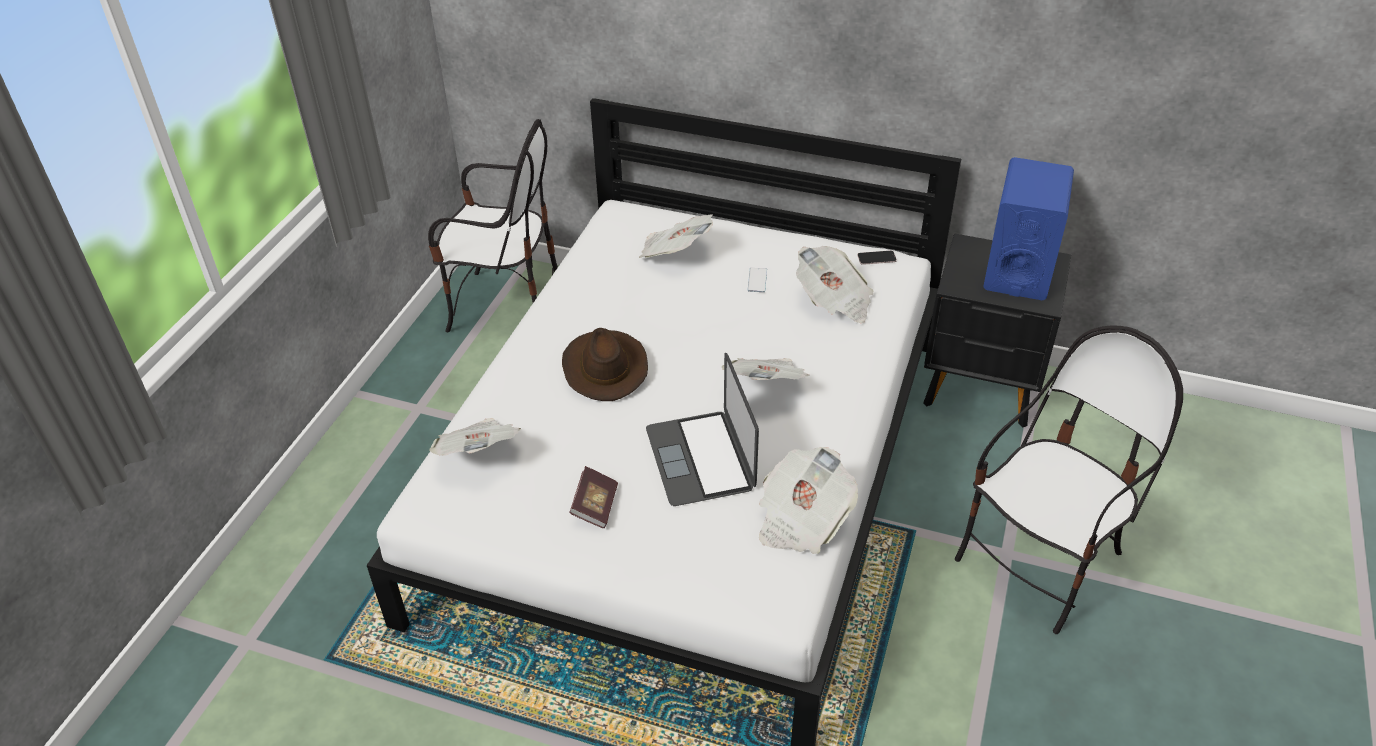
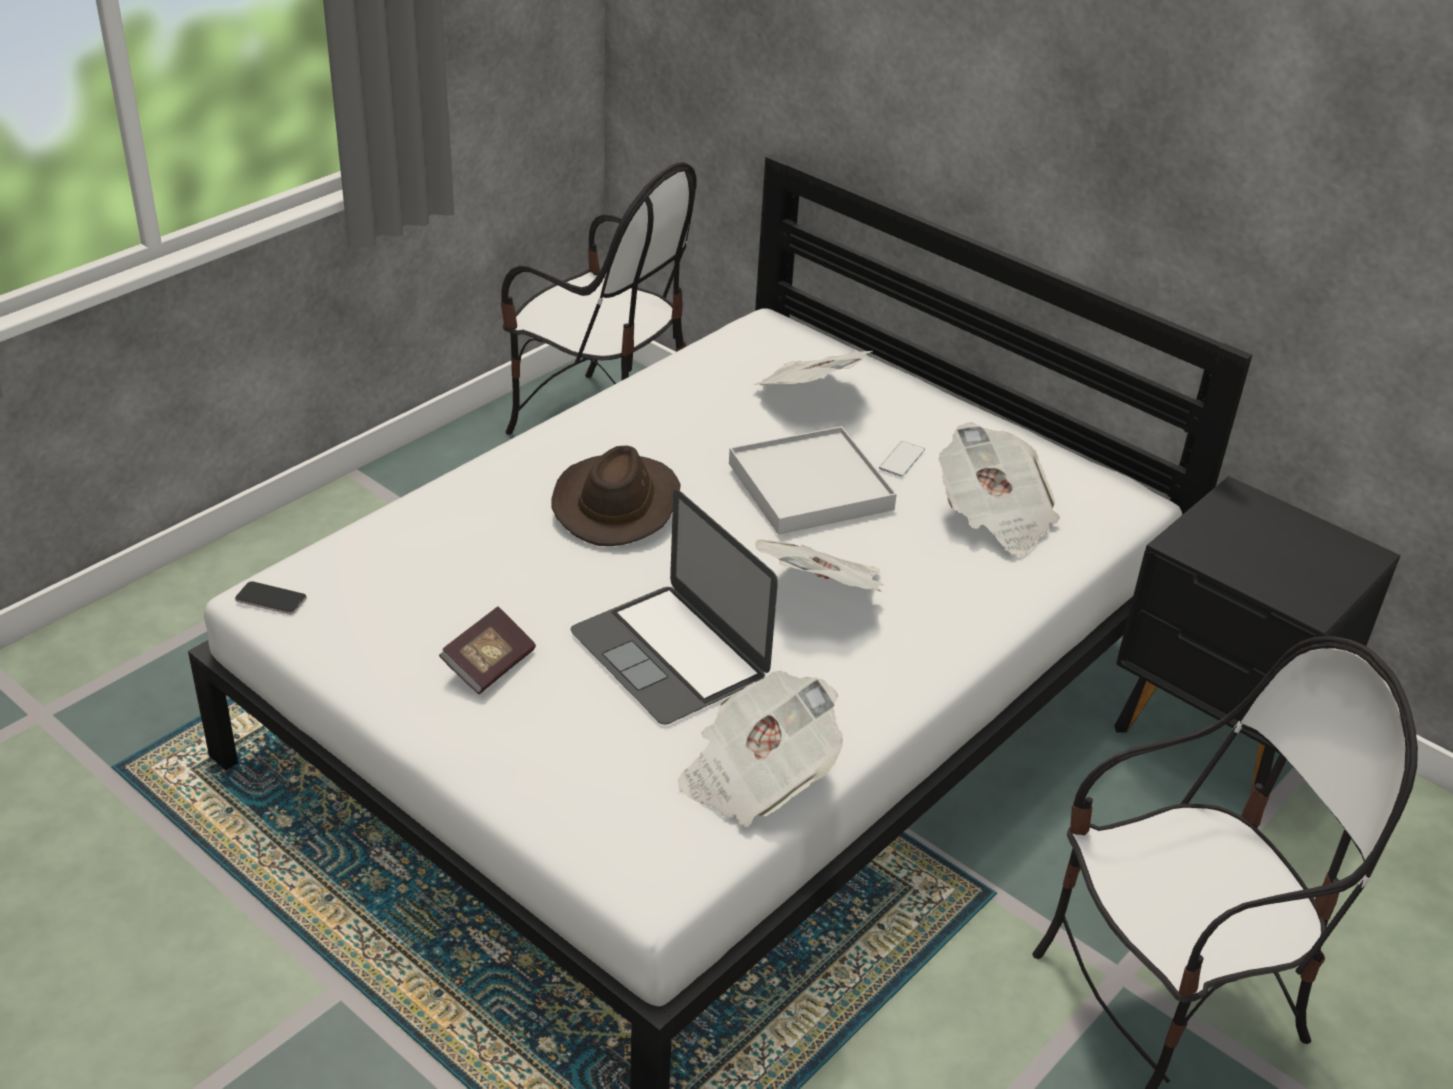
camera: 20 degrees right, 5 degrees down
newspaper [429,418,521,456] -> none
laptop [646,353,759,506] -> laptop turned 45 degrees counterclockwise [570,490,778,725]
phone [857,250,897,265] -> phone moved to [235,581,307,615]
blue speaker [983,157,1074,300] -> none
none -> white tray [729,426,897,535]

